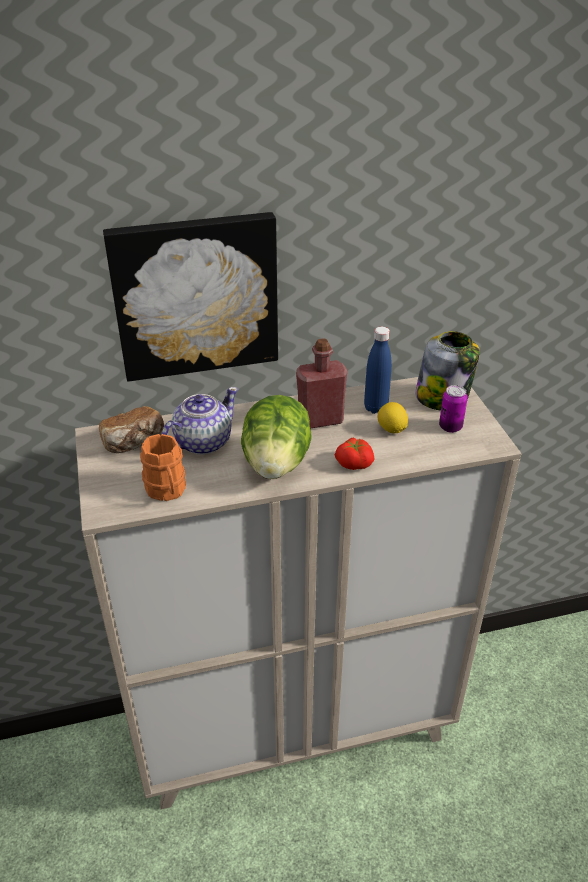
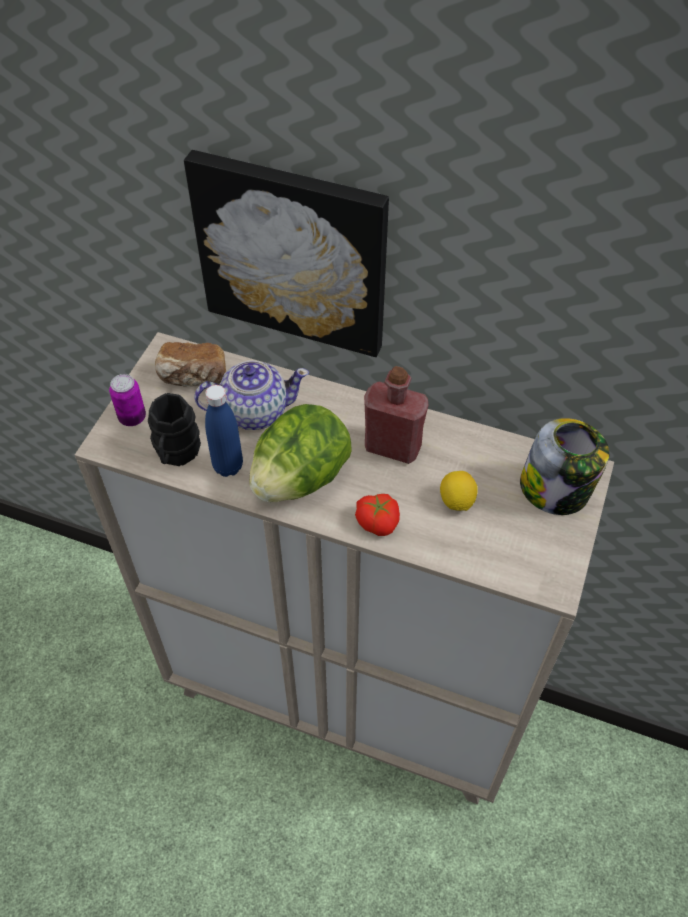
camera: 35 degrees right, 15 degrees up
orange mug [140,434,186,501] -> black mug [148,393,201,466]
blue bottle [364,327,392,414] -> blue bottle moved to [205,385,243,477]
can [439,385,468,433] -> can moved to [109,374,146,426]

